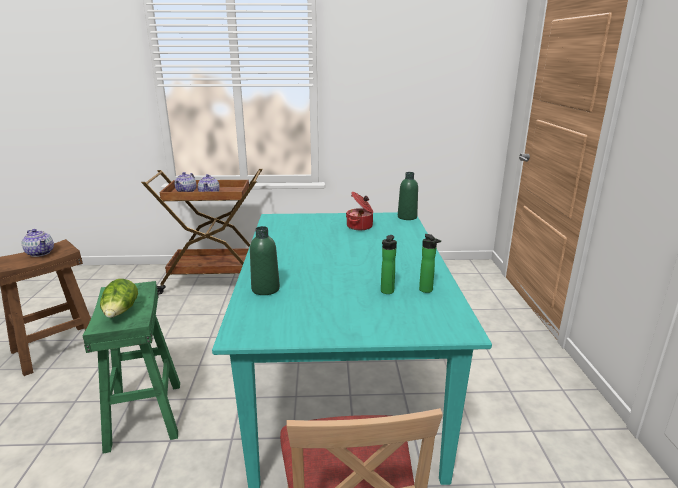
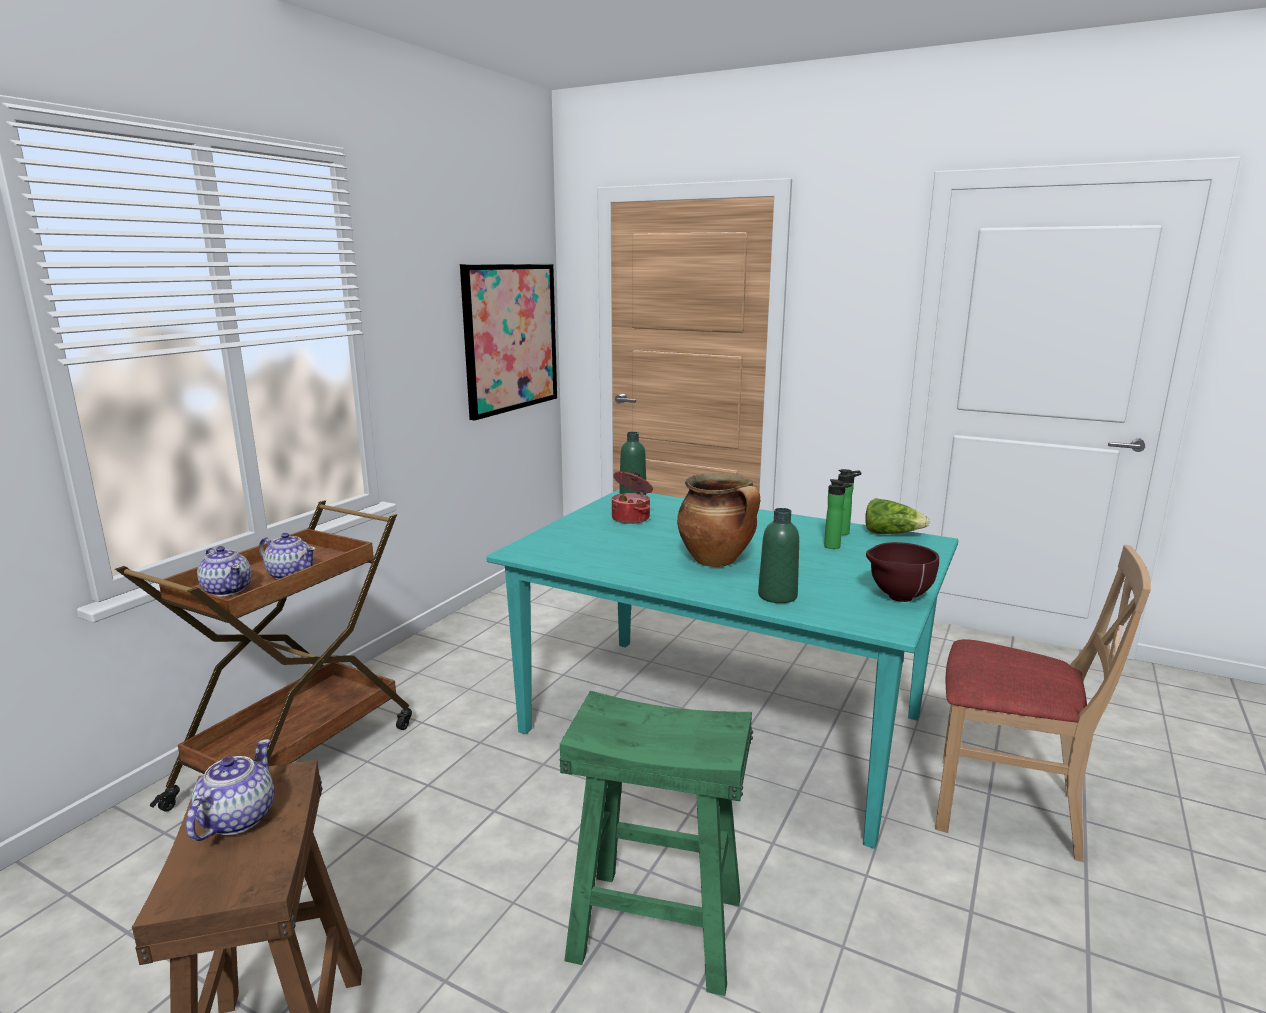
camera: 60 degrees left, 5 degrees down
teapot [22,229,54,257] -> teapot turned 60 degrees counterclockwise [186,739,274,841]
lettuce [100,279,138,318] -> lettuce moved to [865,498,930,534]
none -> picture [460,264,557,420]
none -> cooking pot [677,473,760,567]
none -> brown bowl [866,542,939,602]

